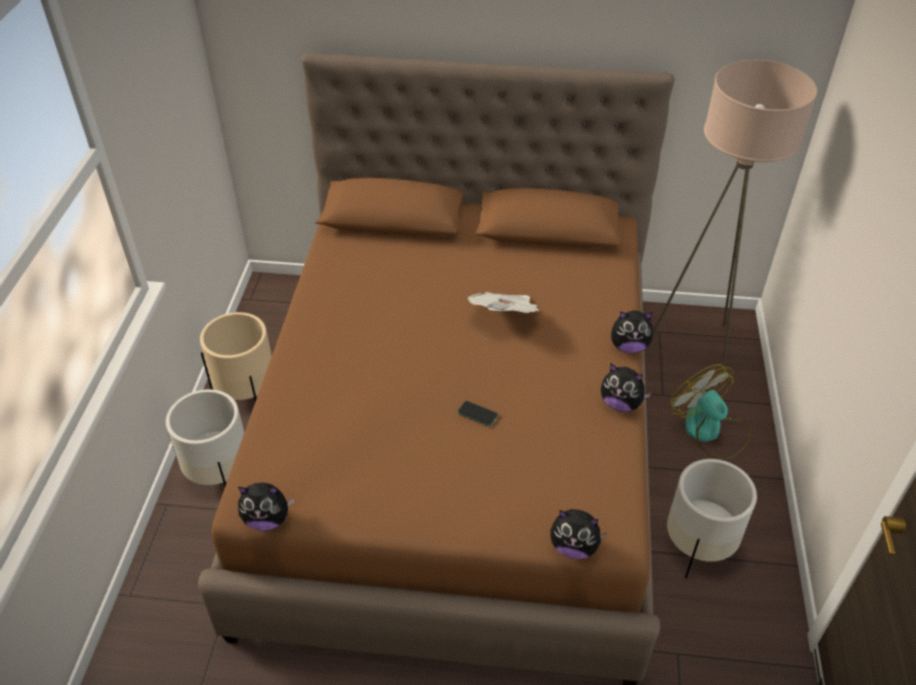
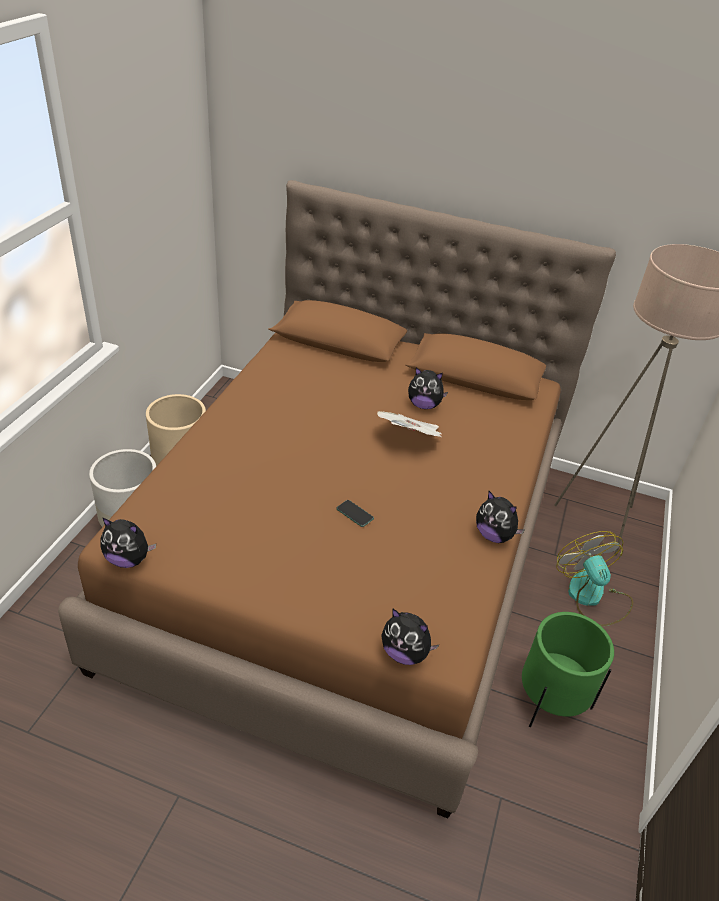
camera: 10 degrees right, 5 degrees down
plush toy [611,310,655,354] -> plush toy moved to [408,367,448,409]
white planter [667,459,757,579] -> green planter [522,612,614,728]

